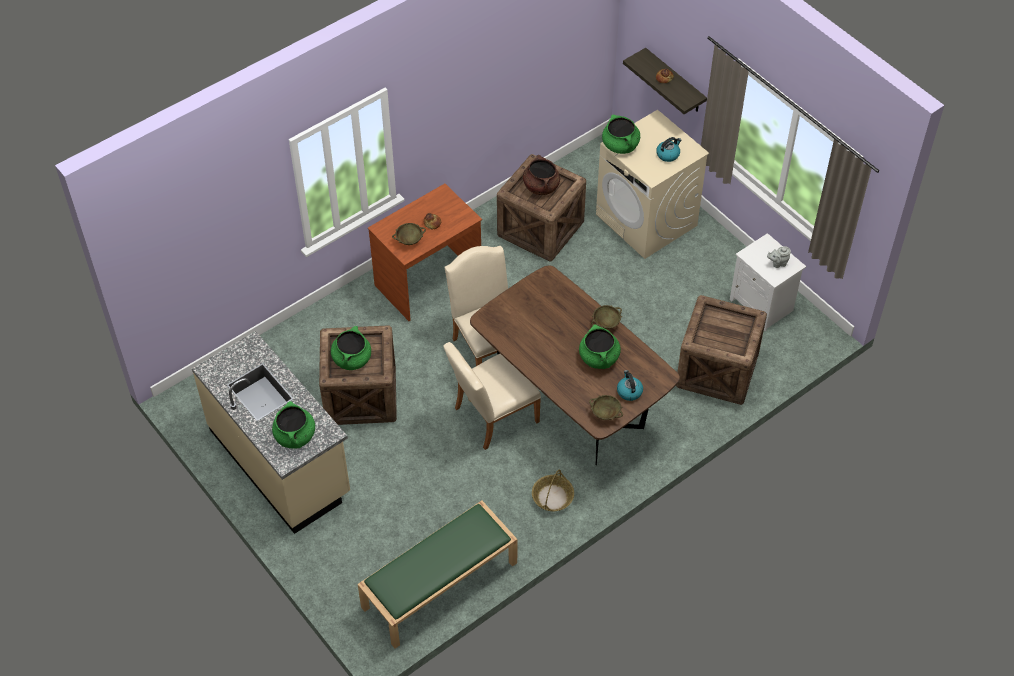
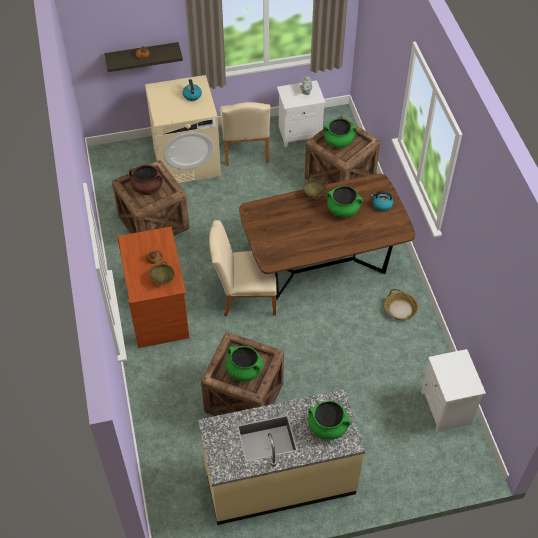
camera: 65 degrees left, 0 degrees up
green bench [357,501,518,648] -> white nightstand [421,349,486,433]
beige chair [443,342,541,450] -> beige chair moved to [220,102,271,166]
beige bowl [589,395,623,420] -> none
green cooking pot [602,115,640,154] -> green cooking pot moved to [323,118,357,148]

